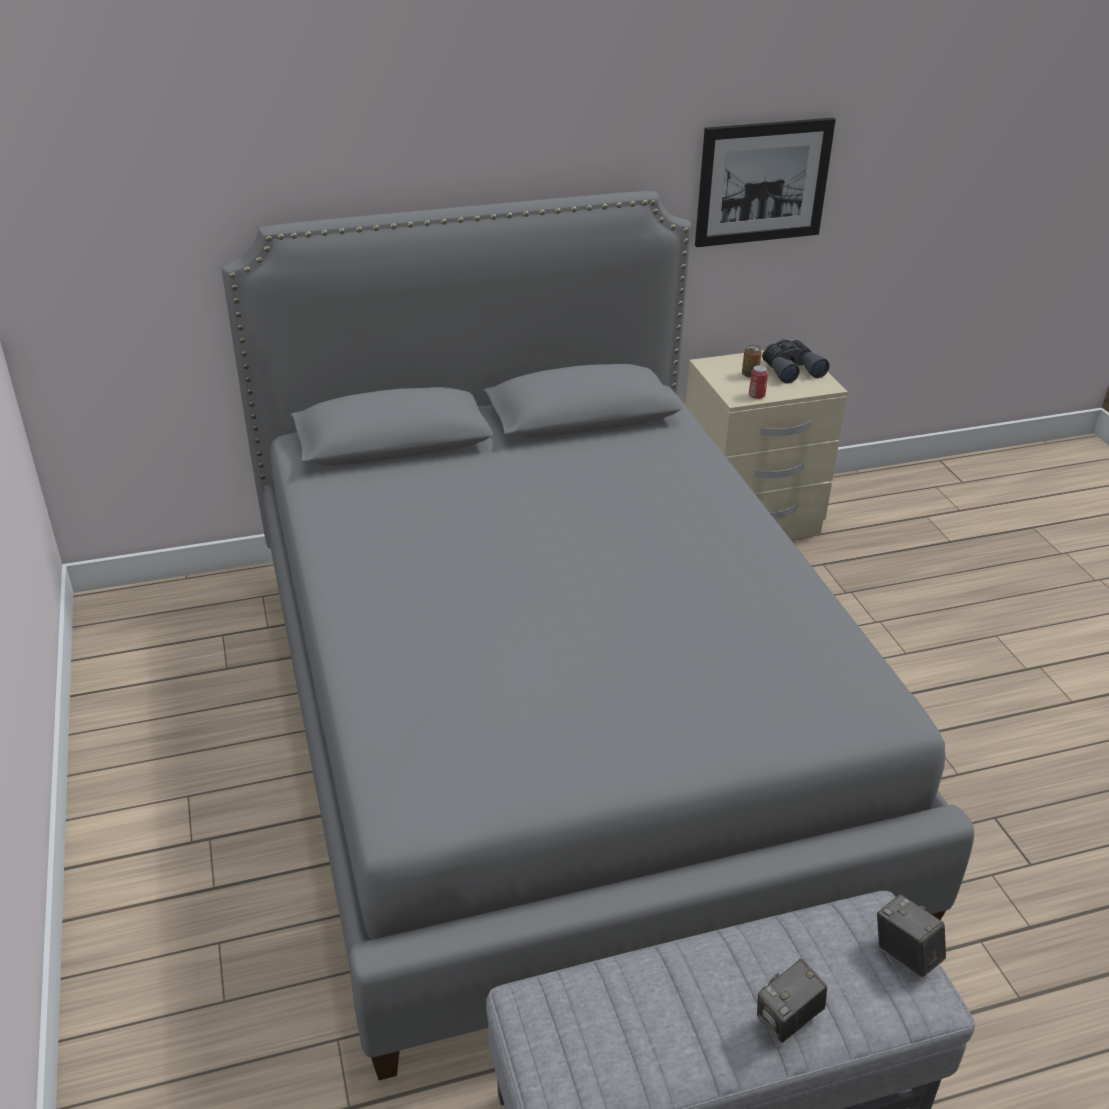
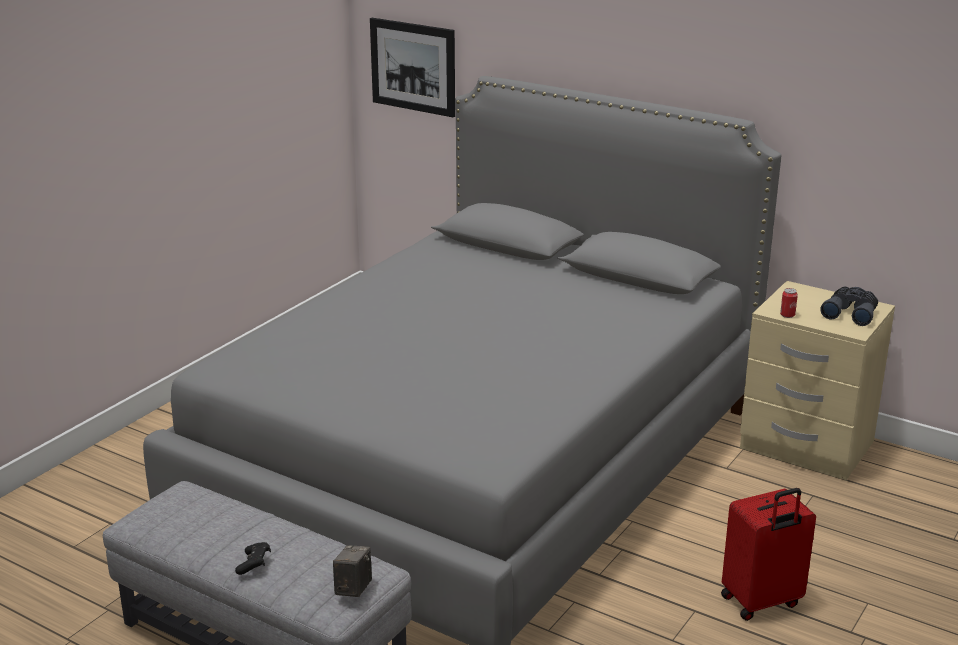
camera: 50 degrees right, 10 degrees down
picture [695,118,836,247] -> picture moved to [370,18,455,117]
can [742,345,762,378] -> none
camera [757,959,827,1043] -> black game controller [235,542,271,575]
none -> red suitcase [721,488,816,621]

